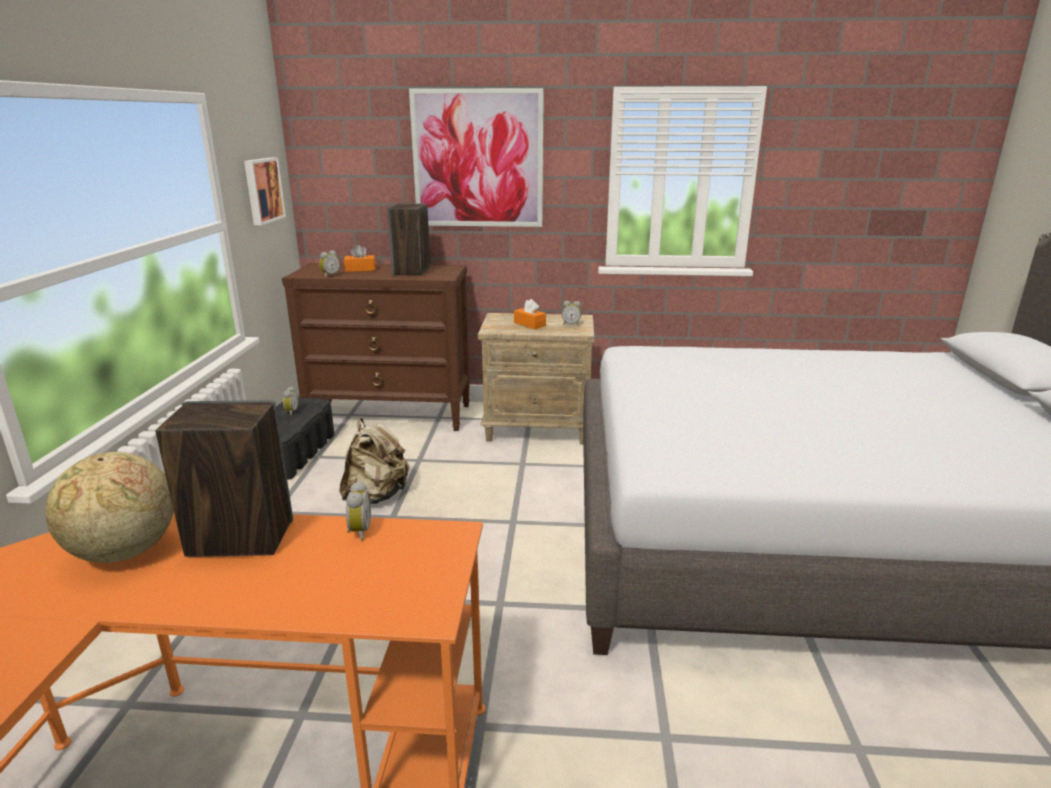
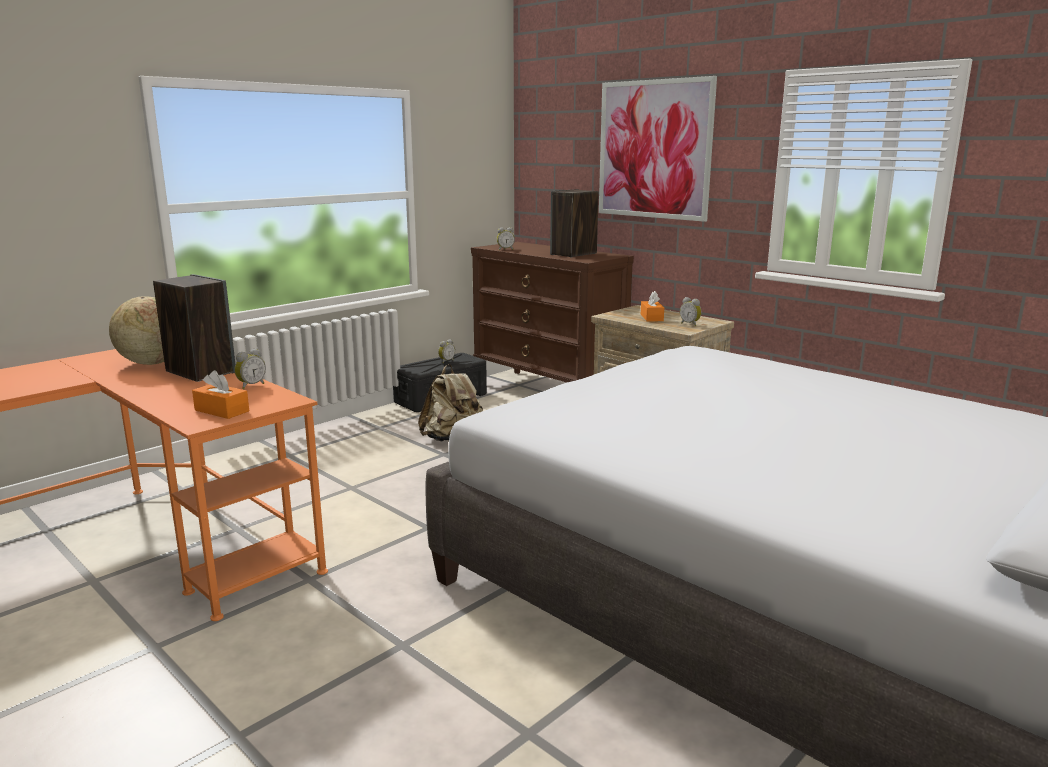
camera: 40 degrees right, 5 degrees down
picture [244,157,286,225] -> none
orange tissue box [344,245,376,272] -> orange tissue box moved to [192,370,249,419]

